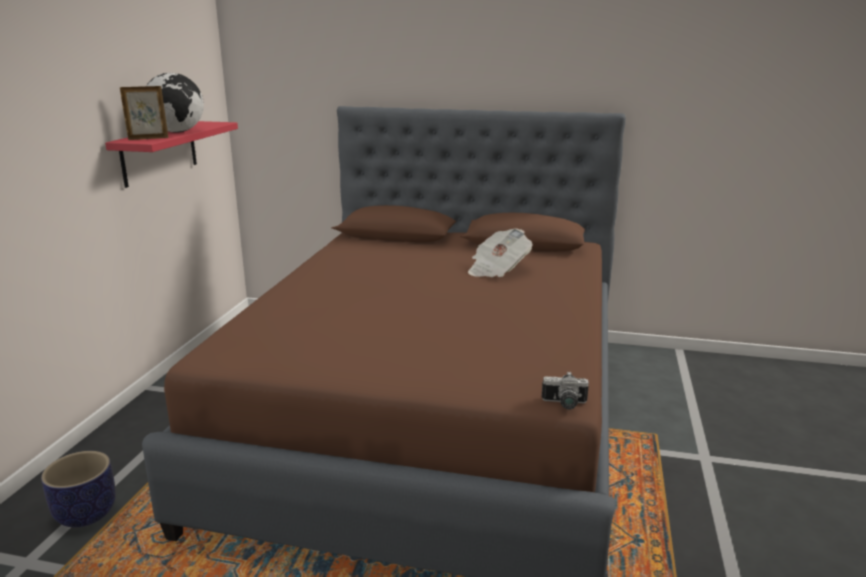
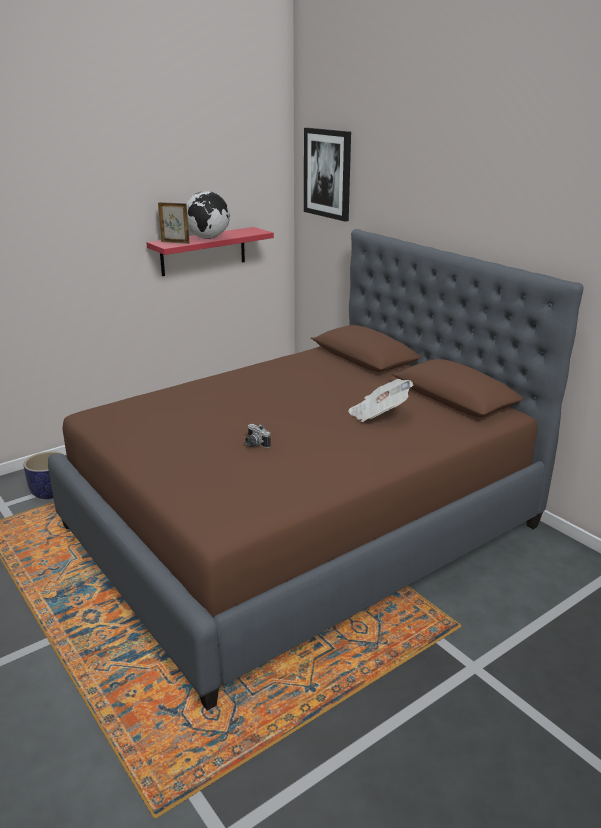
camera: 40 degrees right, 5 degrees up
camera [541,371,589,410] -> camera moved to [245,424,271,448]
none -> picture [304,128,351,221]

